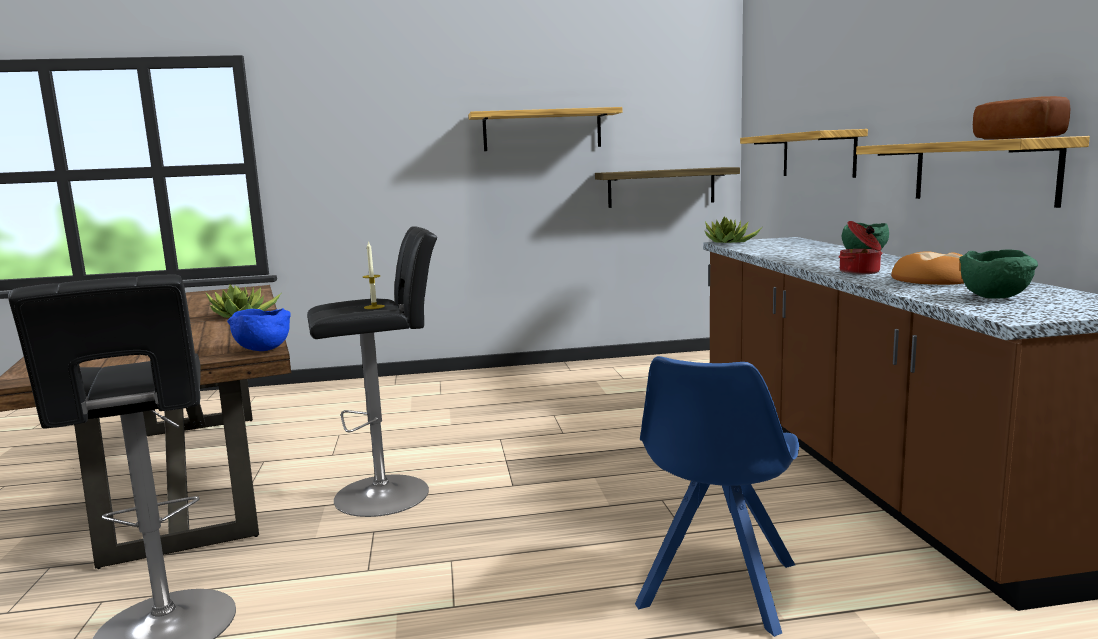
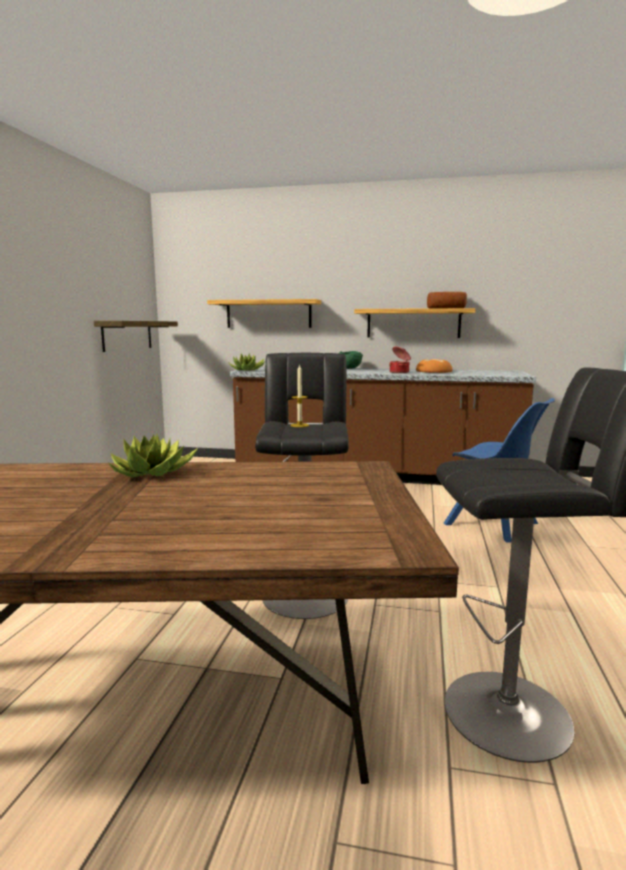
camera: 70 degrees left, 0 degrees up
blue bowl [227,308,291,351] -> none
shelf [468,107,622,151] -> none
green bowl [959,250,1038,298] -> none

